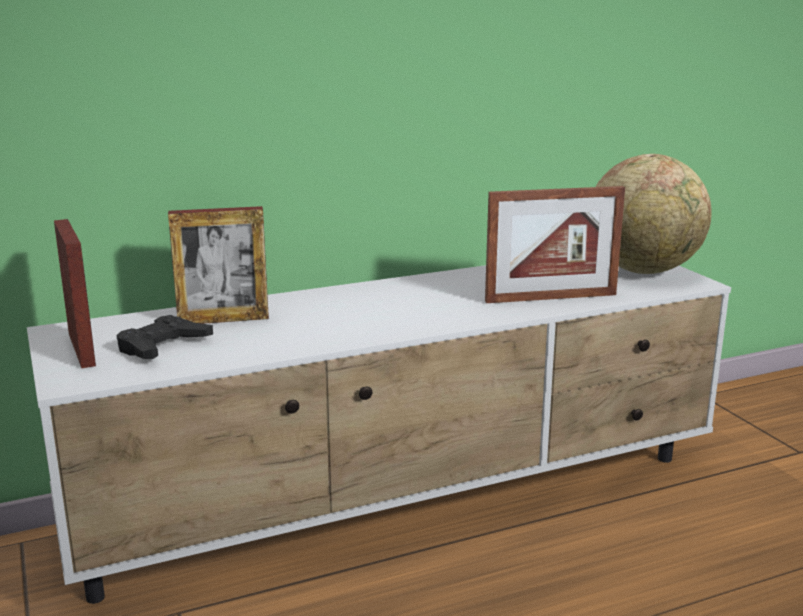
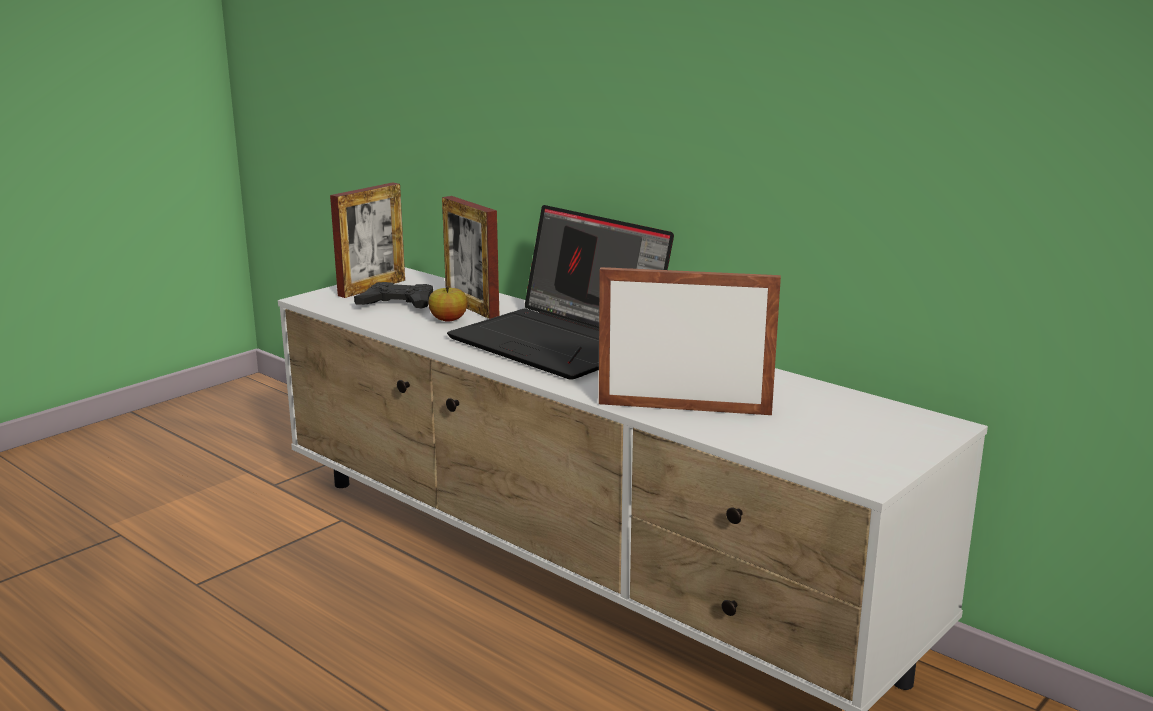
camera: 65 degrees right, 0 degrees up
picture frame [485,186,625,303] -> picture frame turned 135 degrees clockwise [599,267,781,415]
globe [596,154,712,274] -> none
none -> apple [428,286,467,321]
none -> laptop [447,205,674,380]

